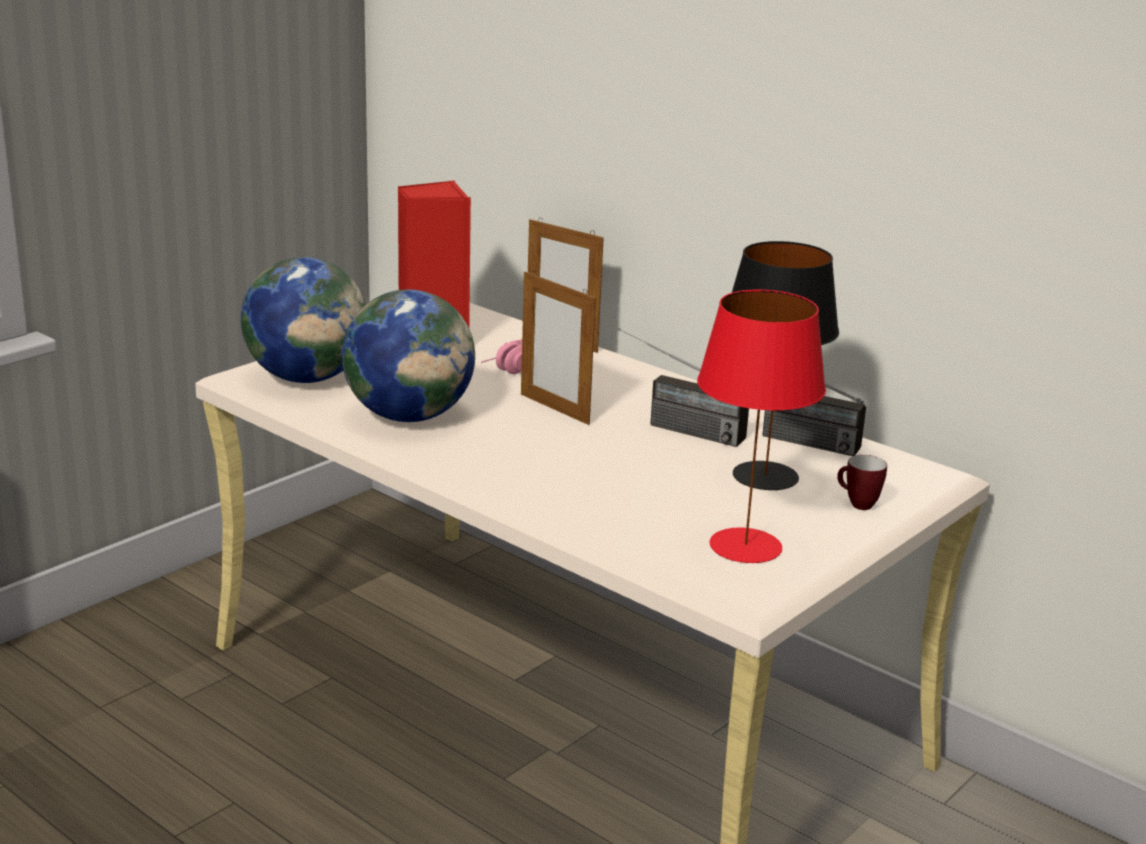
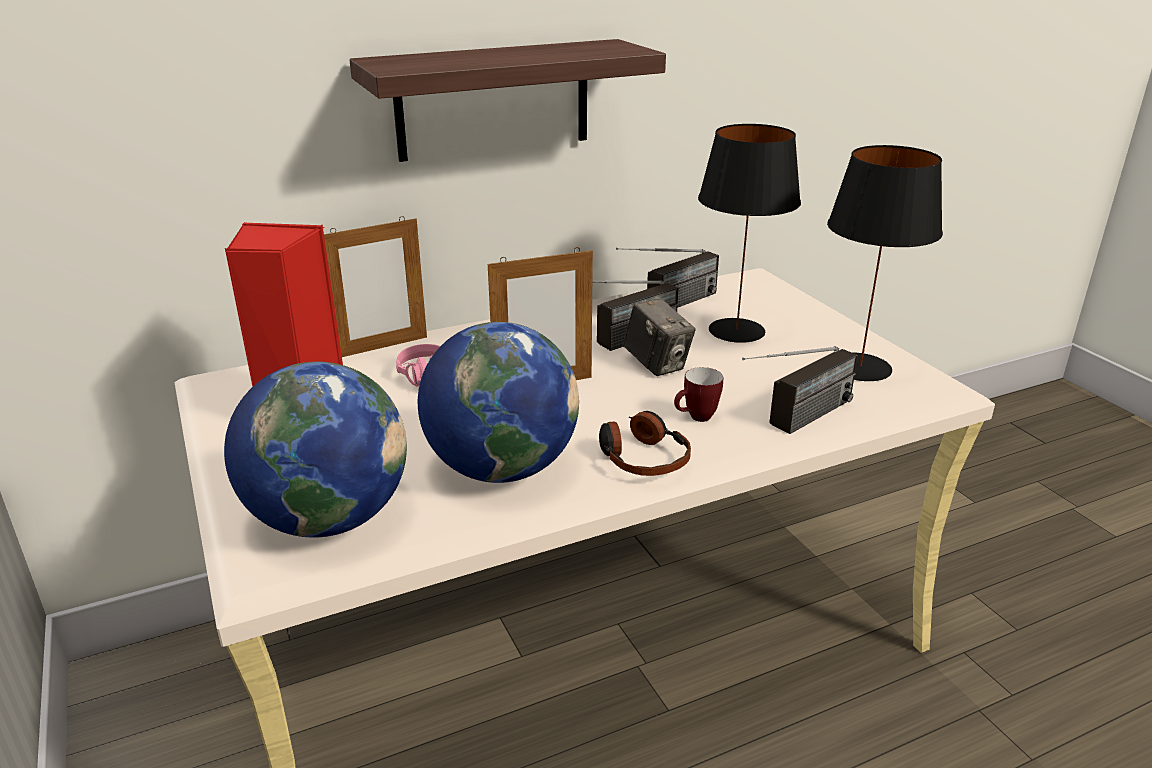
camera: 65 degrees left, 5 degrees up
red table lamp [697,290,826,563] -> black table lamp [827,145,943,381]
mug [837,455,887,510] -> mug moved to [674,367,723,422]
none -> shelf [350,39,666,162]
none -> headphones [599,411,691,476]
none -> camera [623,299,696,376]
none -> radio [742,346,858,434]

